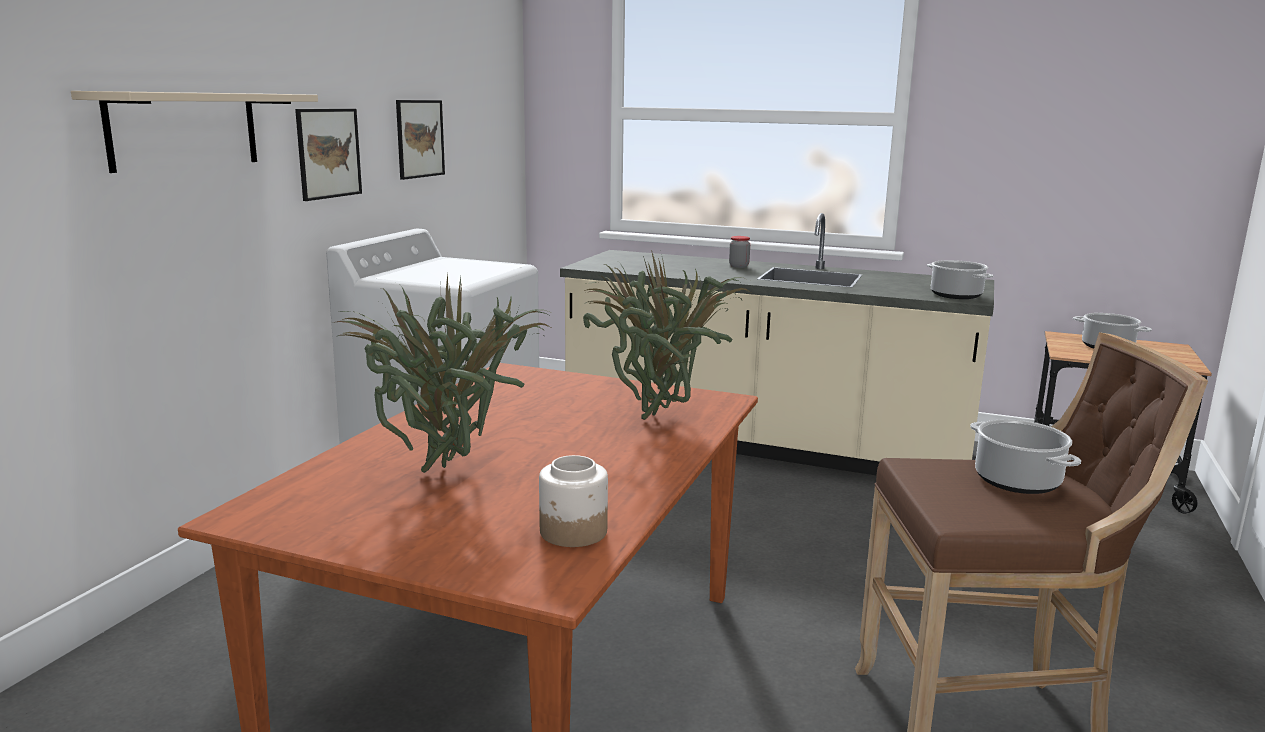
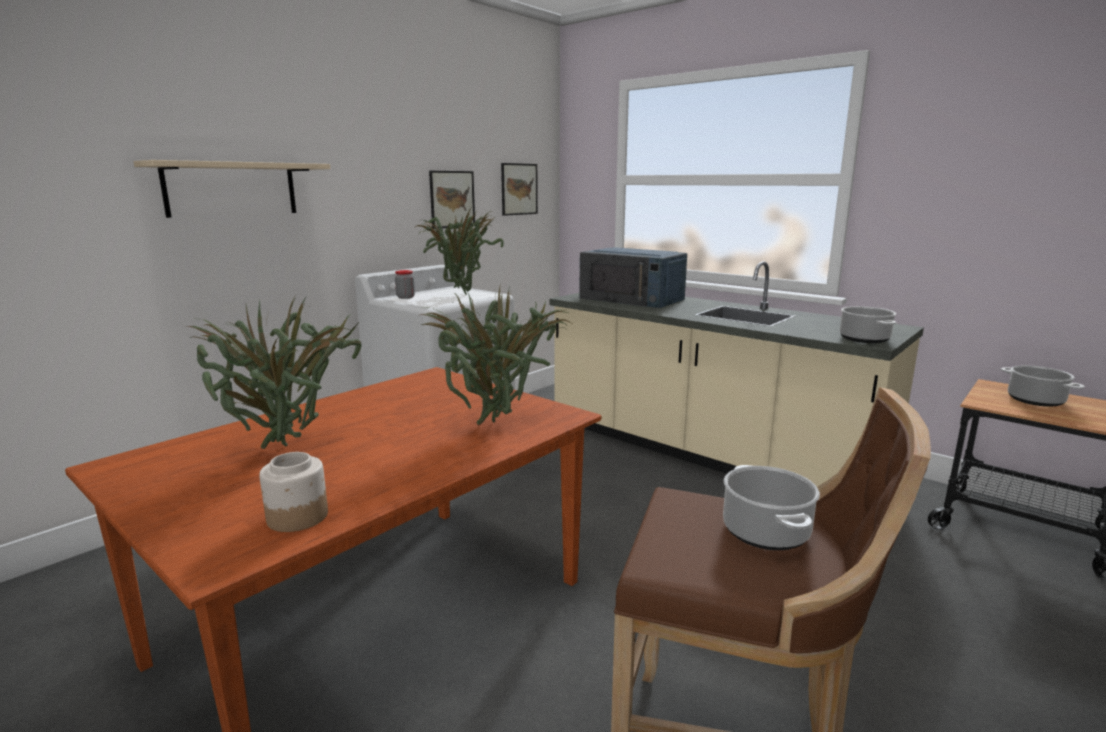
camera: 20 degrees right, 0 degrees up
picture [295,109,362,201] -> picture moved to [501,163,538,216]
jar [729,236,750,268] -> jar moved to [395,270,415,299]
none -> potted plant [415,208,504,295]
none -> blue microwave [579,247,687,308]

